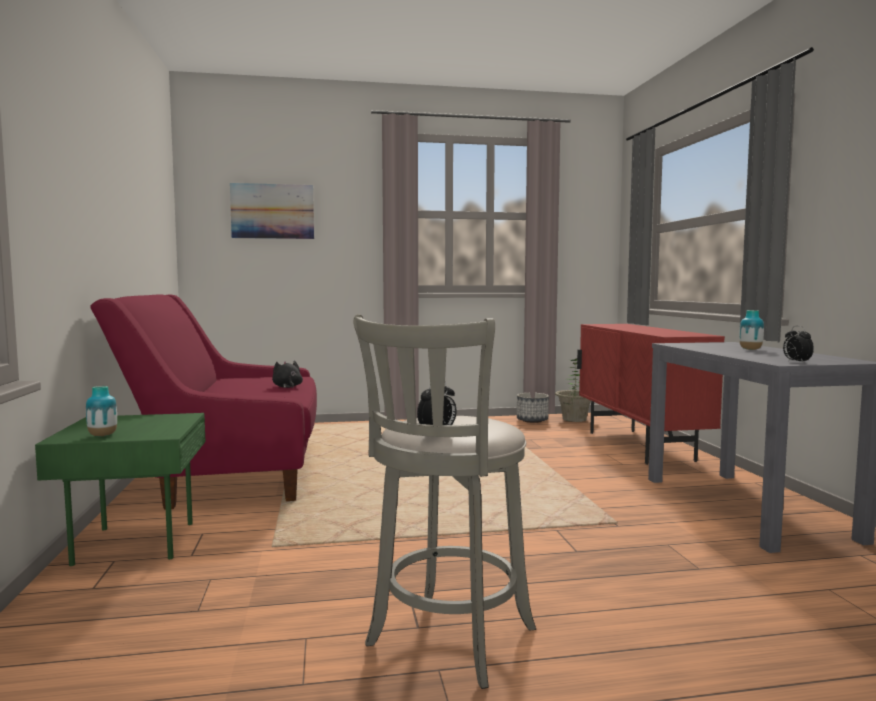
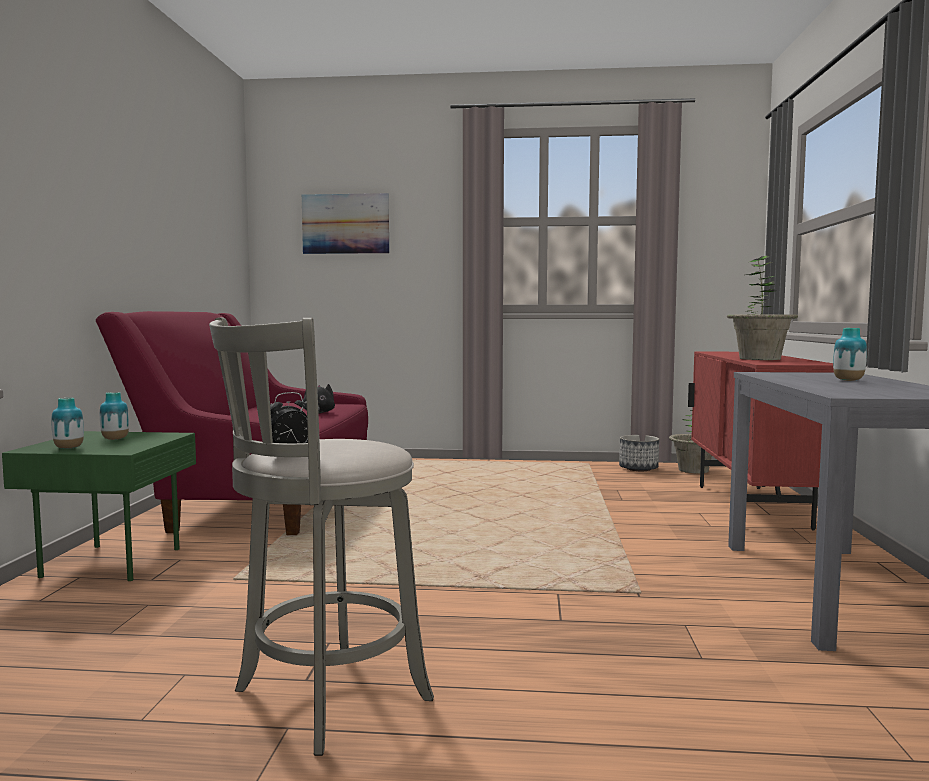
camera: 15 degrees right, 0 degrees up
alarm clock [783,326,814,362] -> none
none -> vase [100,392,129,440]
none -> potted plant [727,256,798,360]

